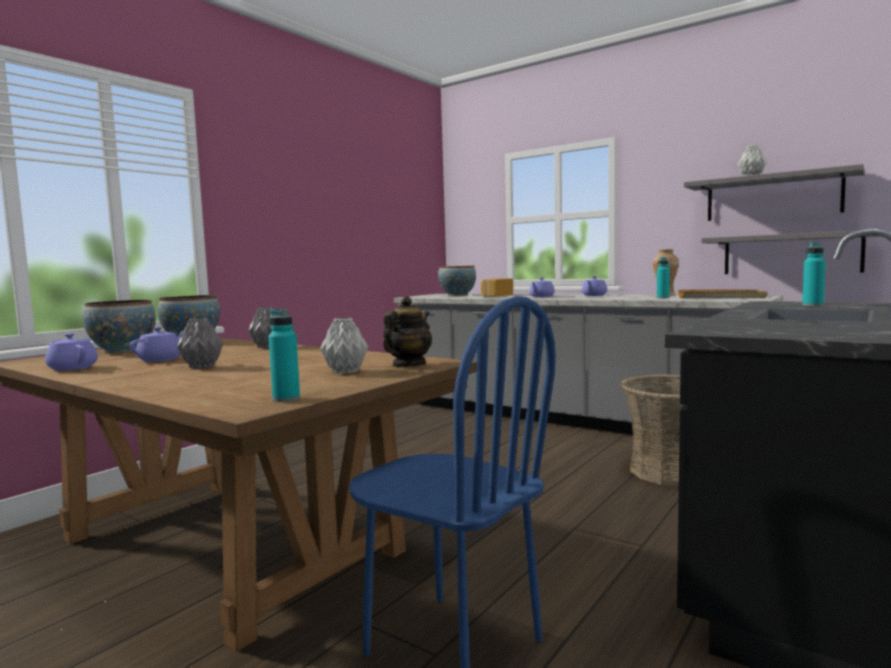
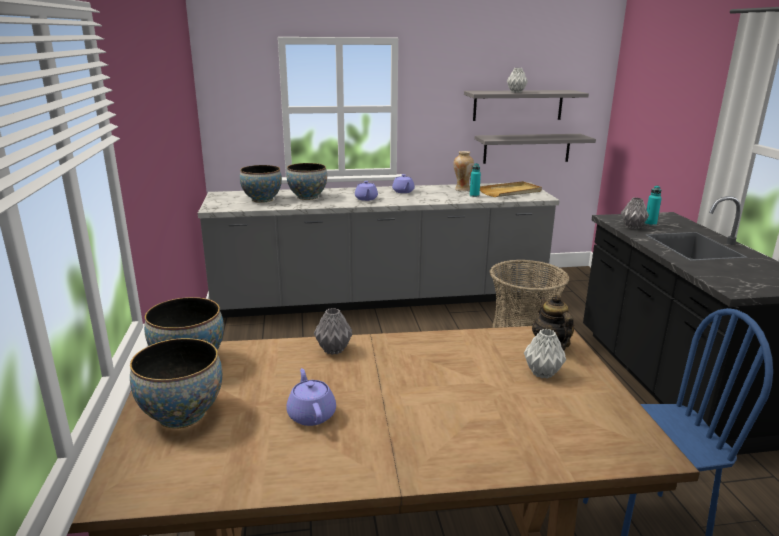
camera: 45 degrees left, 15 degrees up
purple teapot [45,333,98,371] -> none
grey vase [177,318,224,369] -> grey vase moved to [621,198,649,229]
turquoise bottle [269,309,300,402] -> none
bread [481,278,513,297] -> bowl [287,163,327,200]

